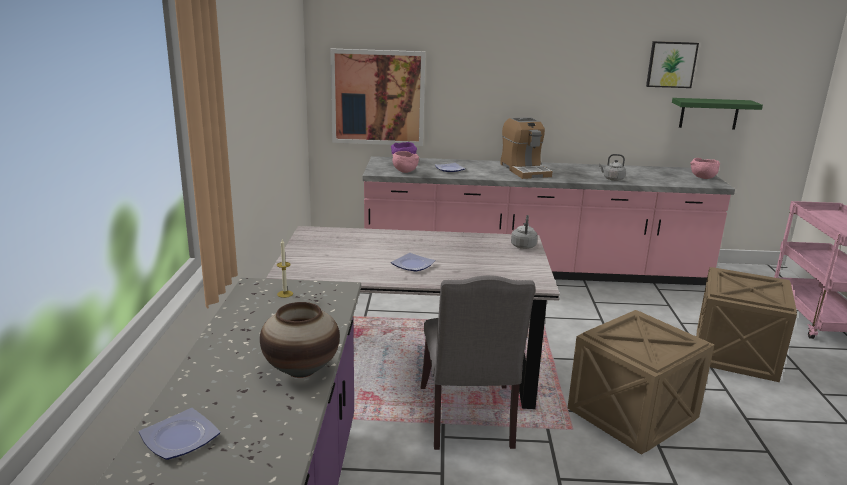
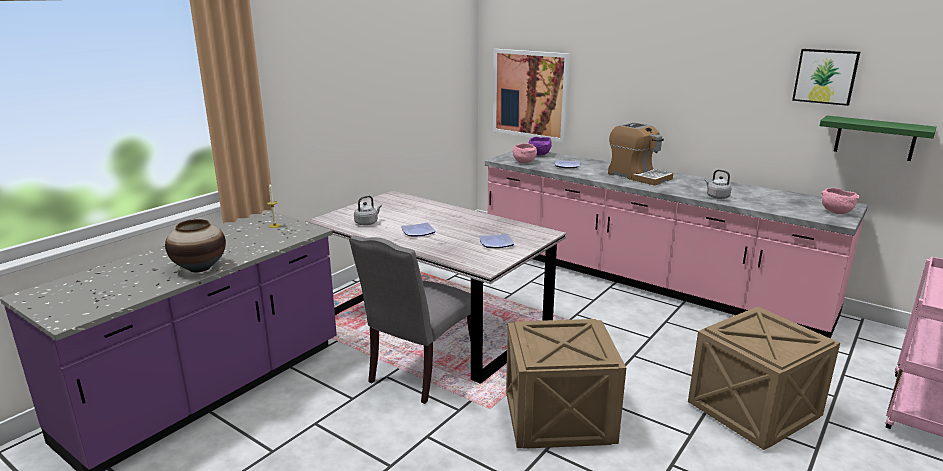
camera: 35 degrees right, 0 degrees up
plate [139,408,220,460] -> plate moved to [479,234,514,248]
coffee machine [500,117,552,179] -> coffee machine turned 60 degrees counterclockwise [608,122,673,186]
grey kettle [511,215,538,249] -> grey kettle moved to [354,195,382,225]

